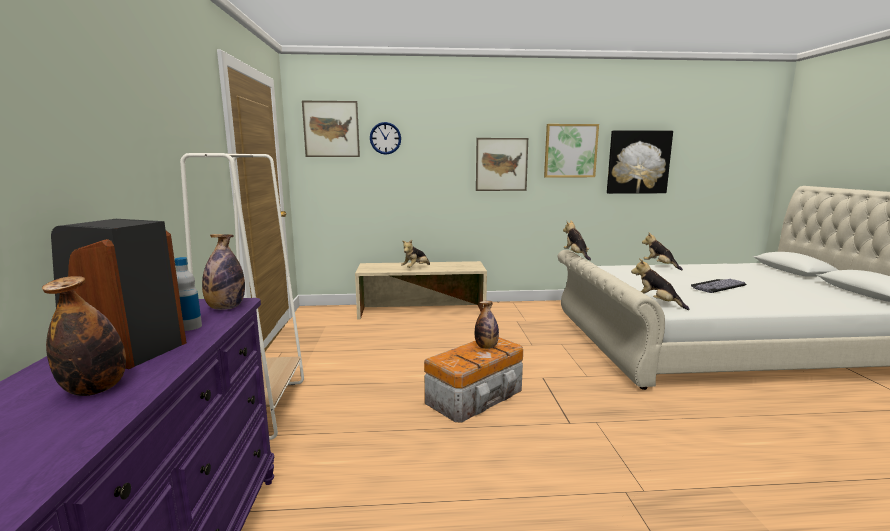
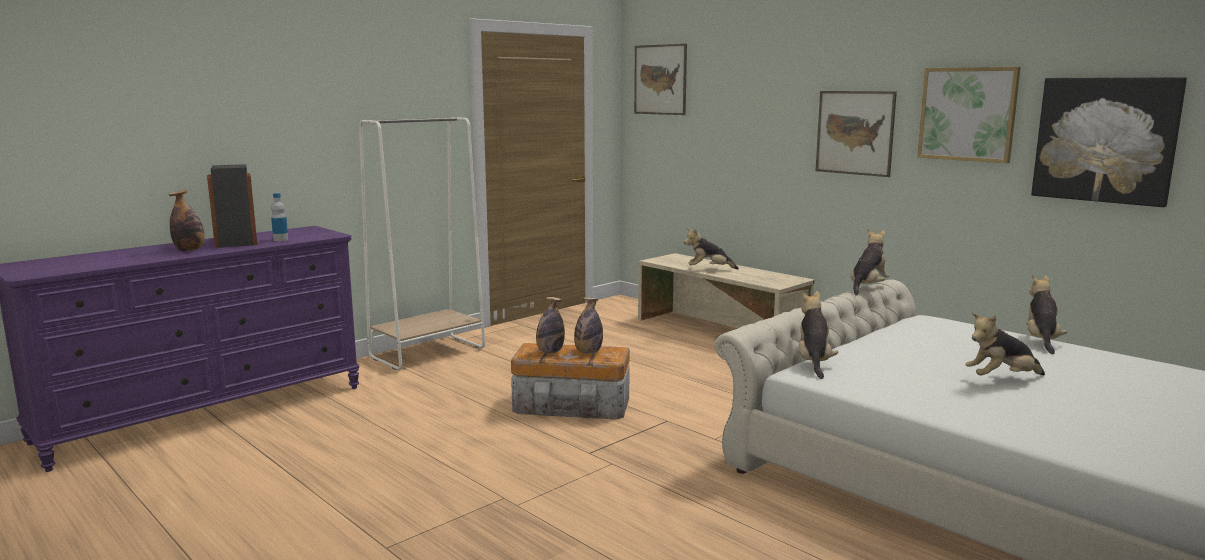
camera: 50 degrees right, 0 degrees up
bottle [202,234,245,310] -> bottle moved to [536,297,565,353]
wall clock [370,122,401,155] -> none
keyboard [691,279,747,293] -> plush toy [965,313,1045,375]

